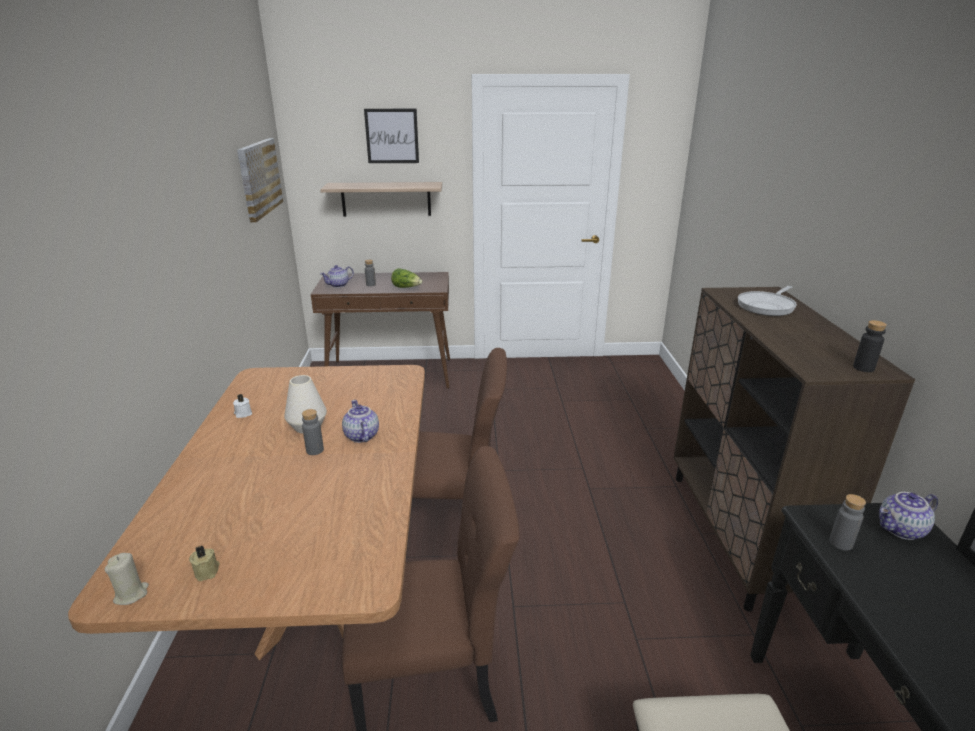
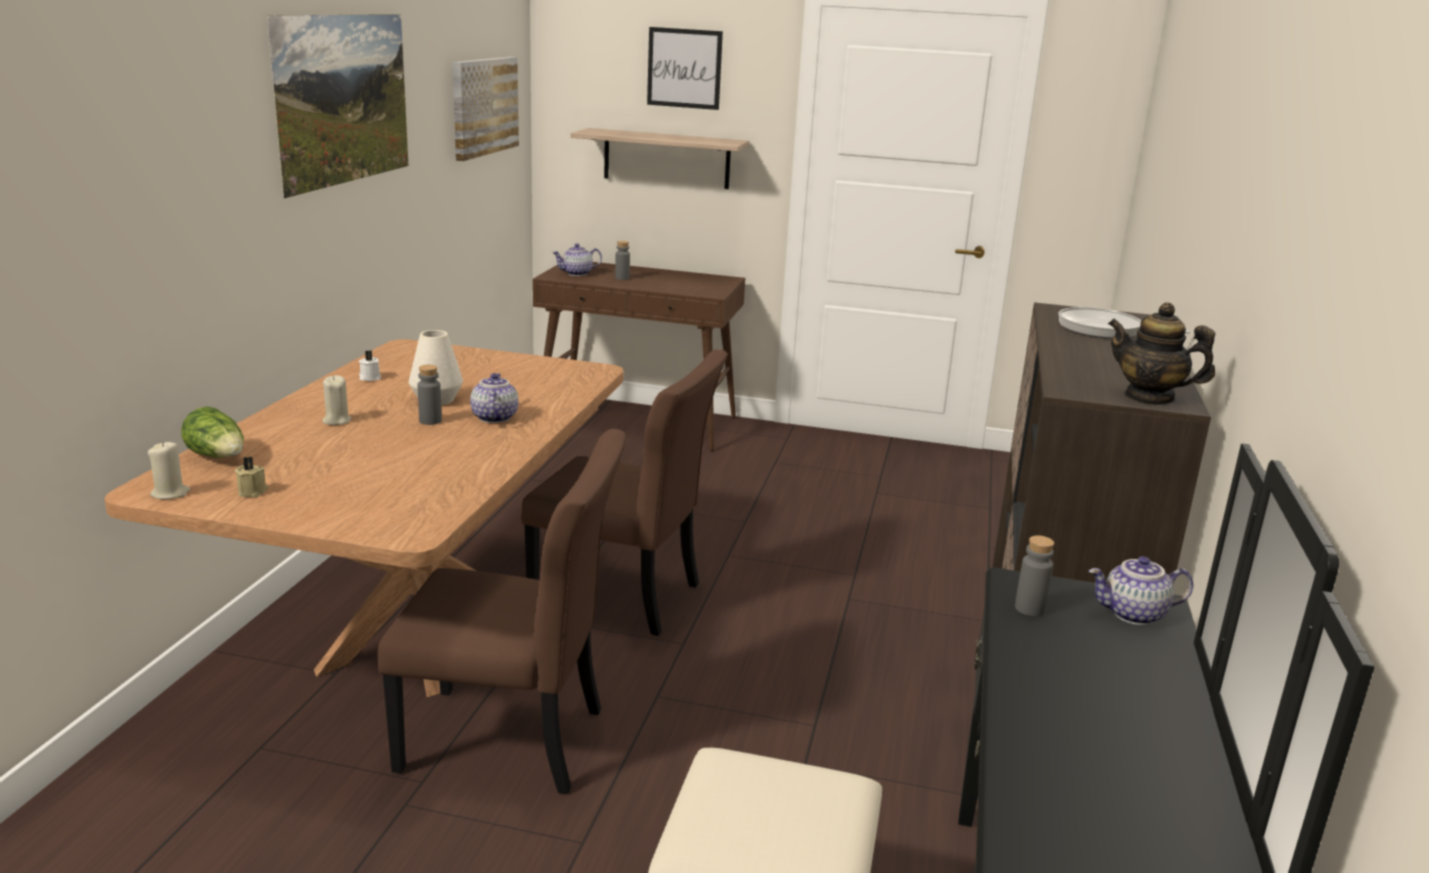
camera: 15 degrees right, 5 degrees down
lettuce [391,268,423,288] -> lettuce moved to [181,406,244,458]
frying pan [738,286,797,316] -> frying pan turned 60 degrees clockwise [1058,307,1190,339]
black bottle [853,320,887,372] -> teapot [1108,302,1215,406]
none -> picture [267,14,408,199]
none -> beige candle [323,375,351,425]

